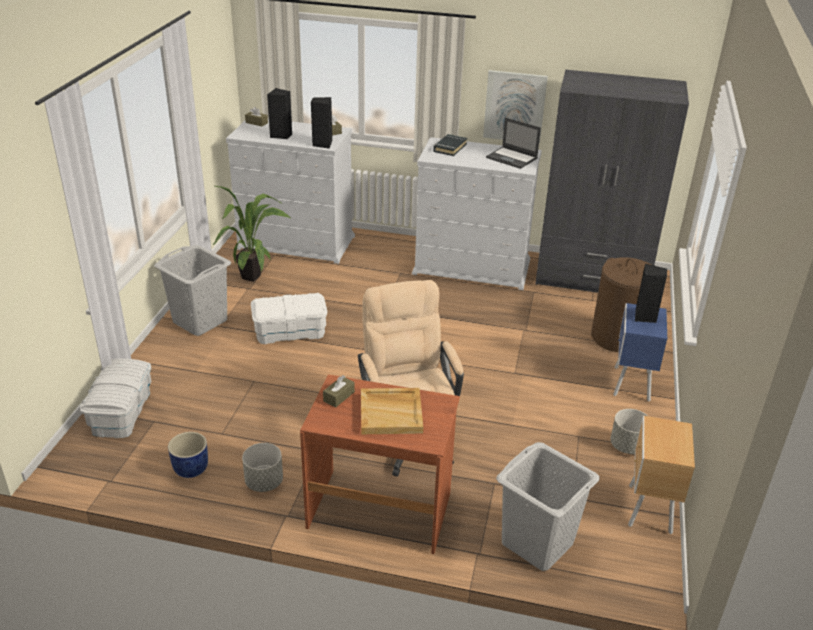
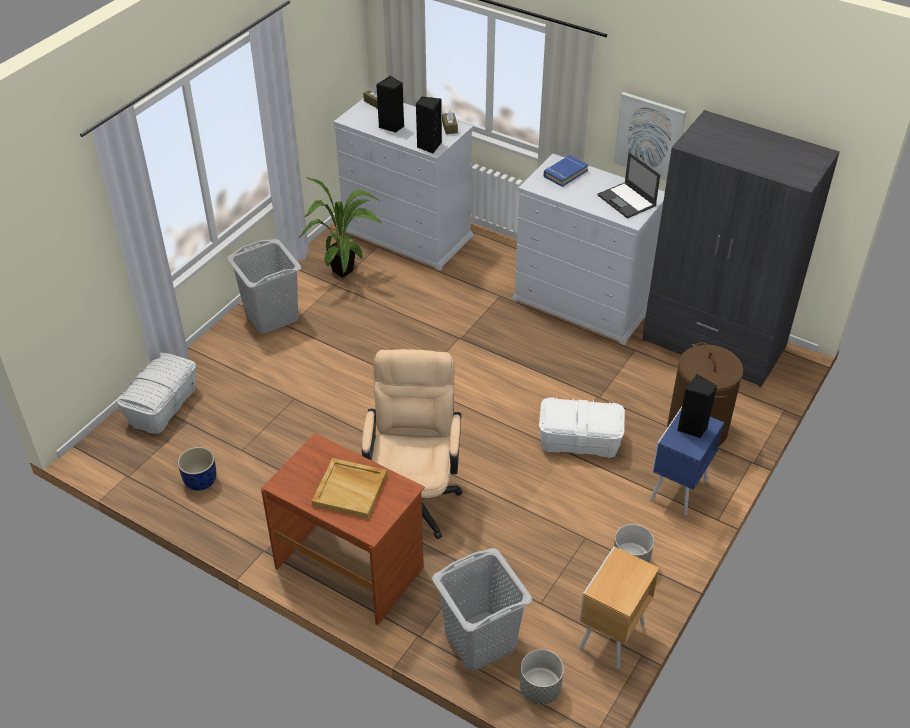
camera: 20 degrees right, 10 degrees up
grey planter [242,443,283,492] -> grey planter moved to [520,649,564,705]
white storage box [251,293,328,344] -> white storage box moved to [539,397,625,458]
brown tissue box [323,375,355,407] -> none
black book [433,134,467,156] -> blue book [544,155,588,187]

